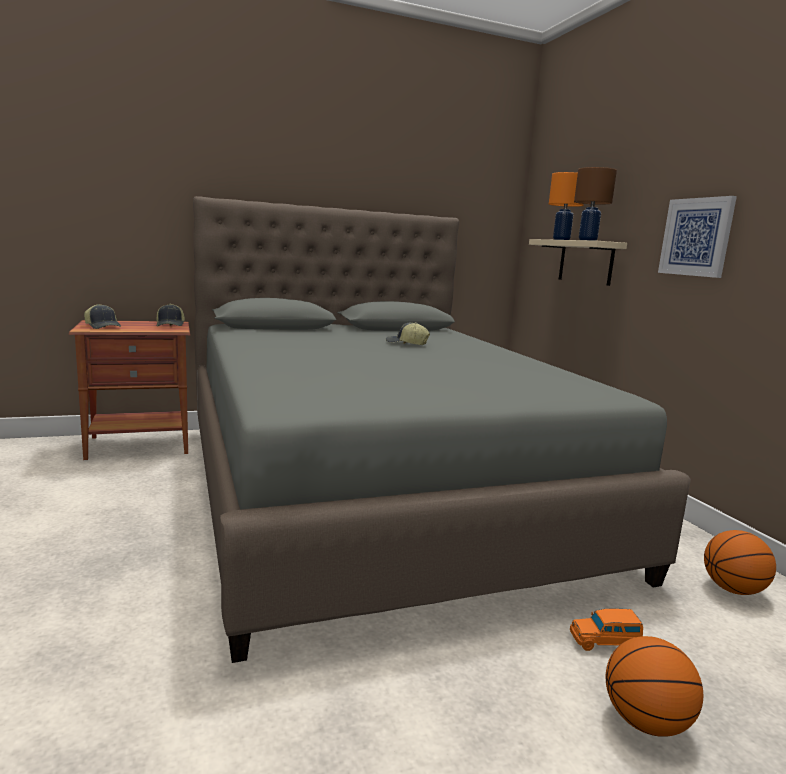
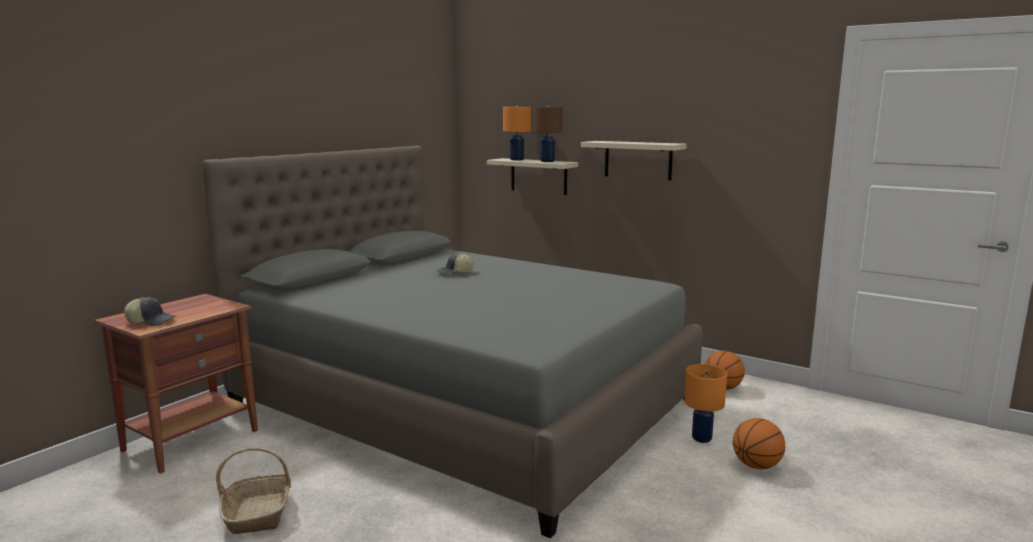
camera: 35 degrees left, 0 degrees up
cap [157,304,185,326] -> none
orange toy car [570,608,643,651] -> orange table lamp [684,364,727,443]
picture [658,196,737,278] -> beige shelf [581,141,686,180]
none -> basket [216,447,291,534]

